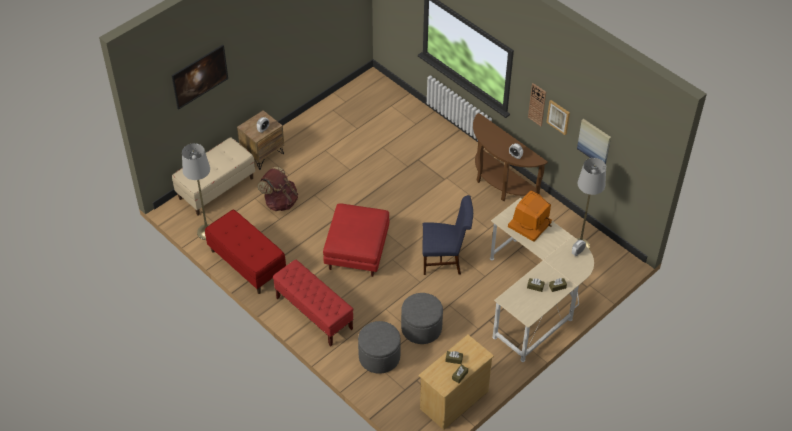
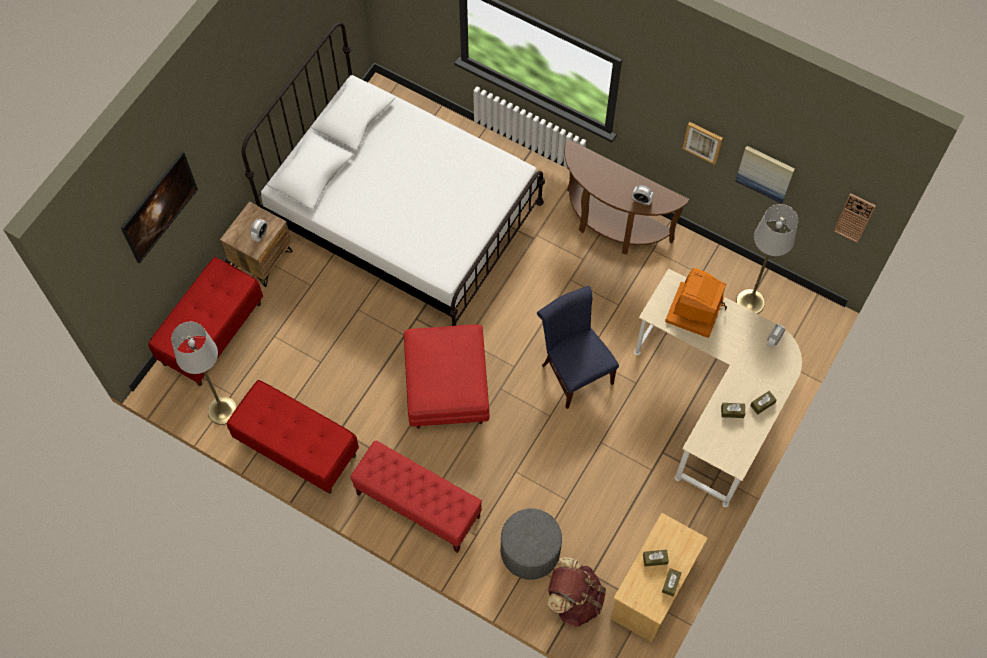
camera: 15 degrees left, 15 degrees up
beige bench [172,137,255,216] -> red bench [148,257,263,386]
brown backpack [258,167,298,212] -> brown backpack moved to [547,557,606,627]
grey ottoman [401,293,443,344] -> none
blue chair [422,195,473,275] -> blue chair turned 105 degrees counterclockwise [537,286,619,409]
wall clock [528,83,546,126] -> wall clock moved to [834,193,876,243]
none -> white bed [242,22,545,326]

